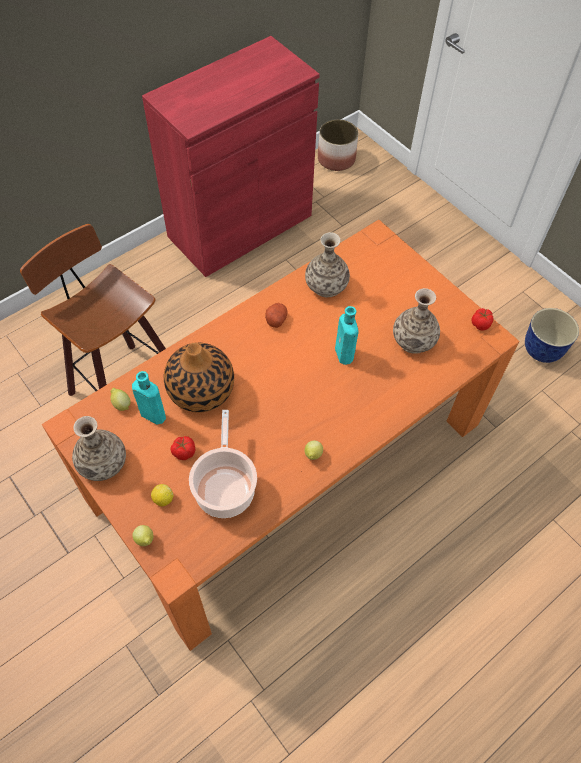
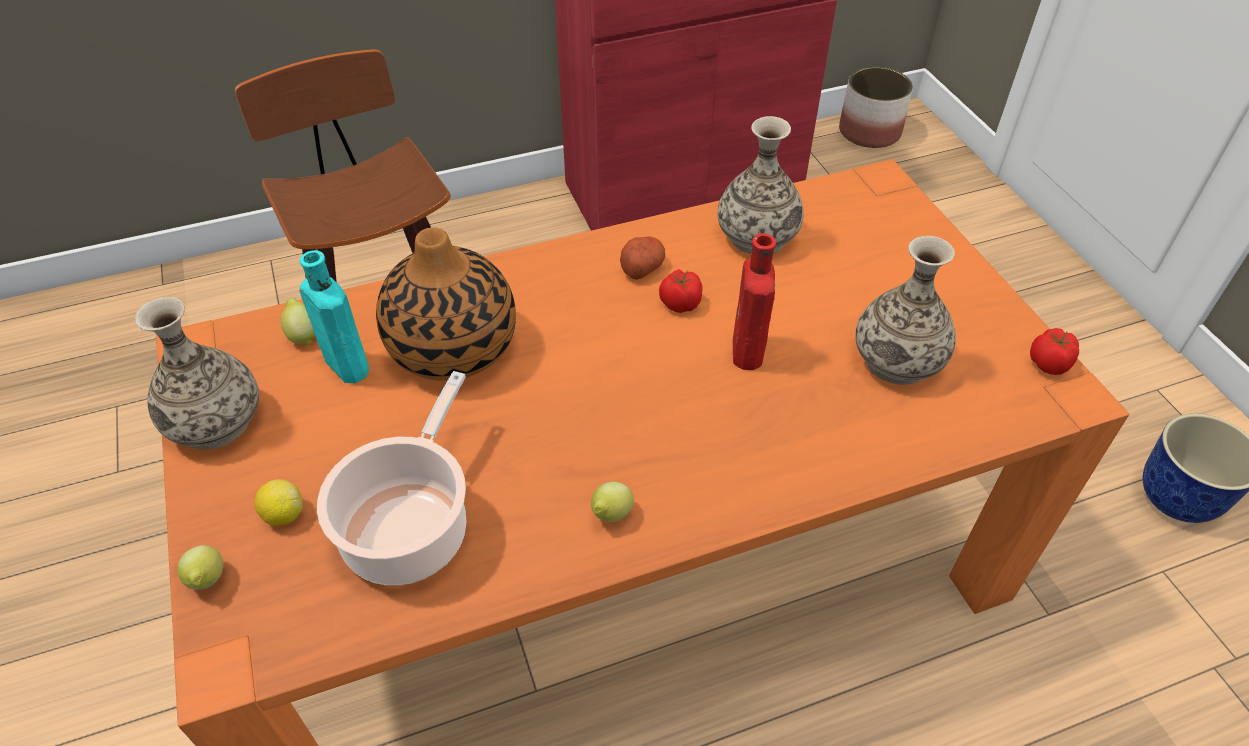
camera: 20 degrees right, 10 degrees down
tomato [171,436,195,460] -> tomato moved to [659,269,703,313]
turquoise bottle [335,306,359,365] -> red bottle [733,233,776,370]

